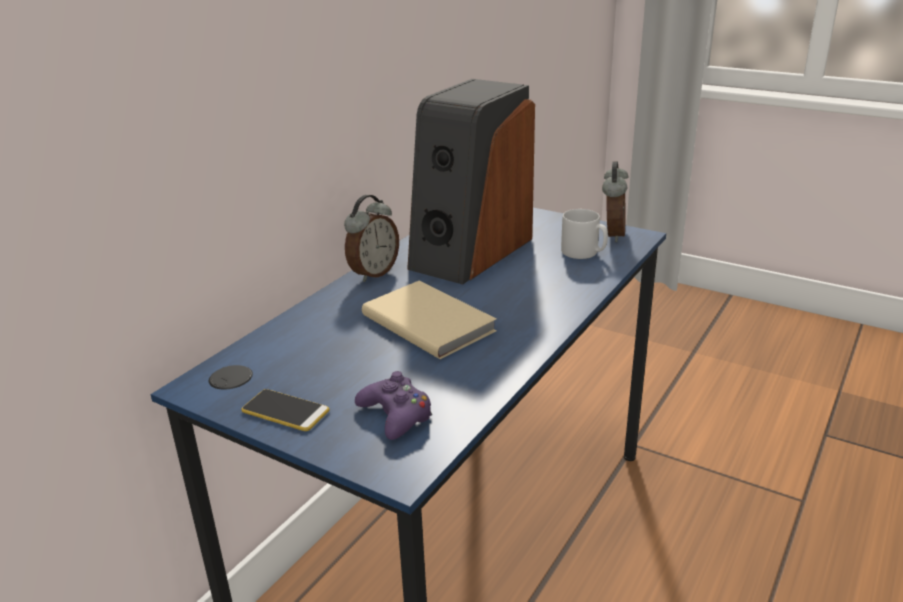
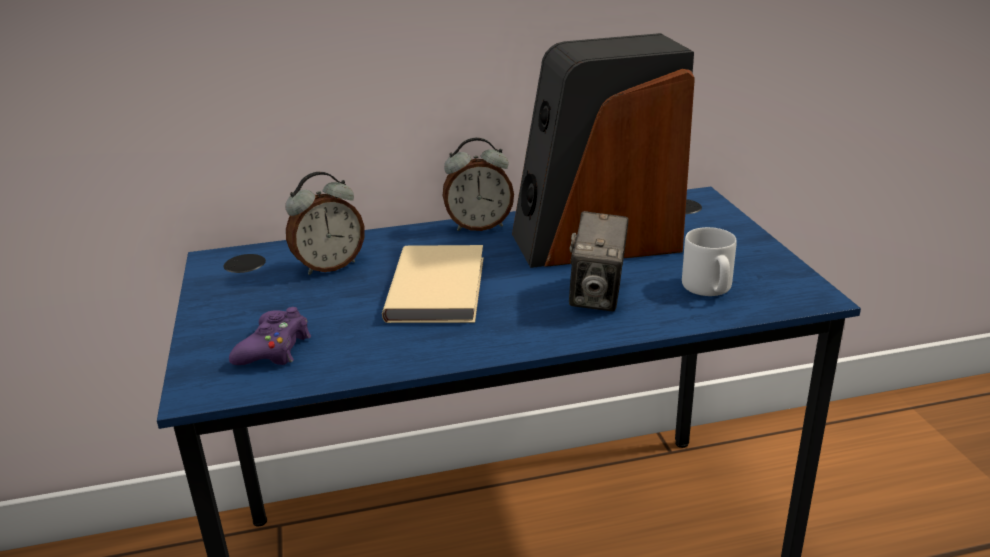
camera: 45 degrees right, 0 degrees up
phone [241,389,329,431] -> none
alarm clock [602,161,629,242] -> alarm clock moved to [285,172,365,275]
none -> camera [569,211,628,311]

